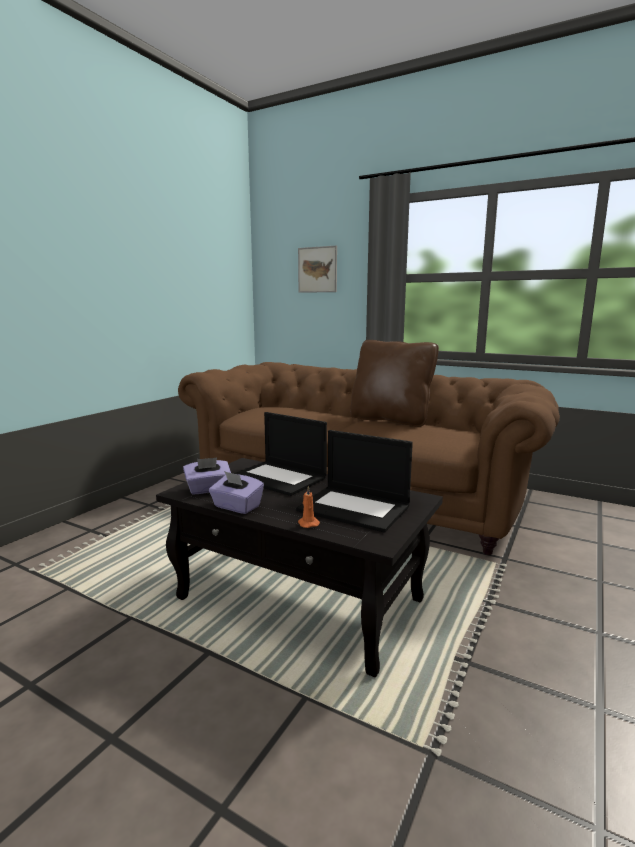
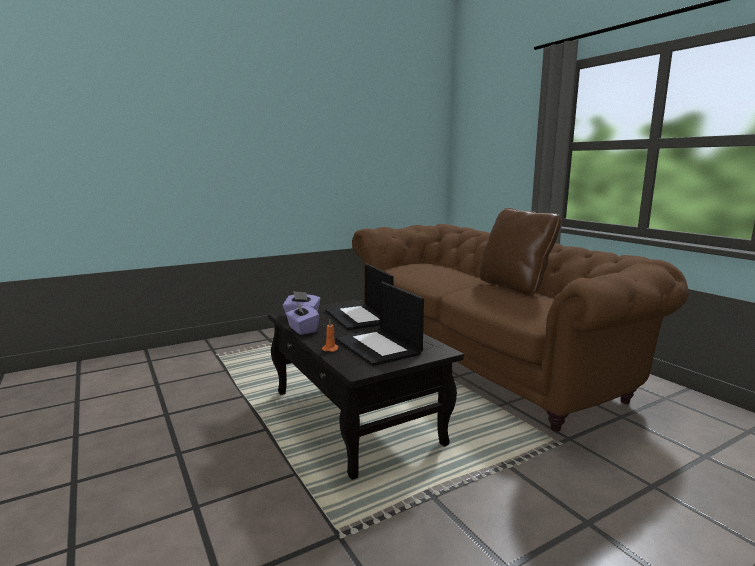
camera: 30 degrees right, 0 degrees up
picture [298,246,337,293] -> none

